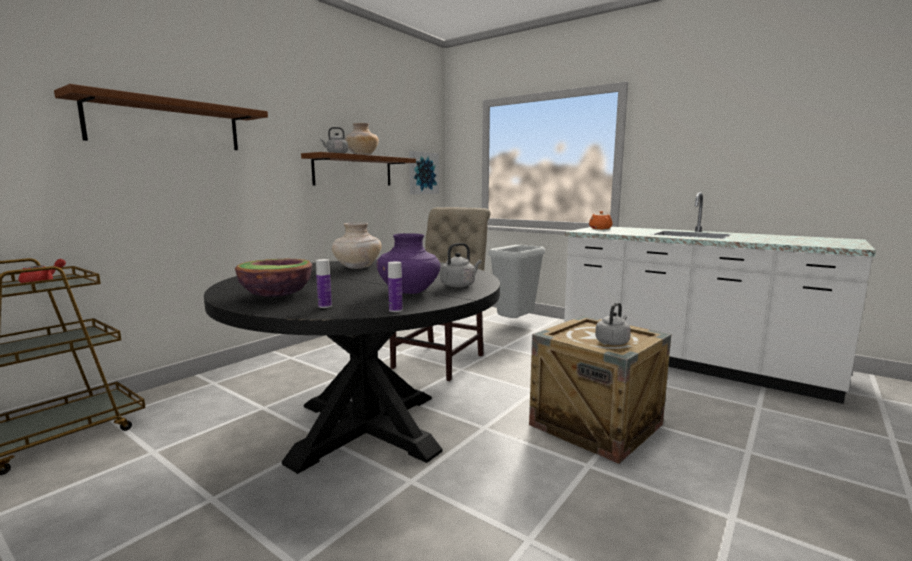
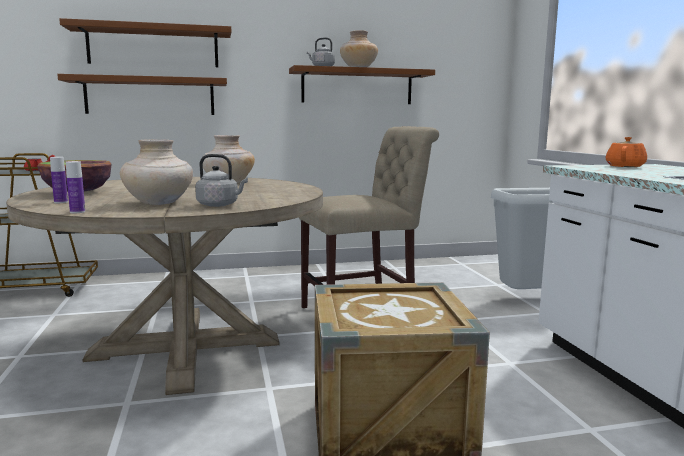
camera: 40 degrees right, 0 degrees up
black dining table [204,260,500,474] -> beige dining table [6,177,323,395]
purple vase [377,233,440,294] -> beige vase [120,139,193,205]
picture [409,151,439,194] -> none
grey kettle [595,303,631,345] -> none
none -> brown shelf [57,74,227,115]

